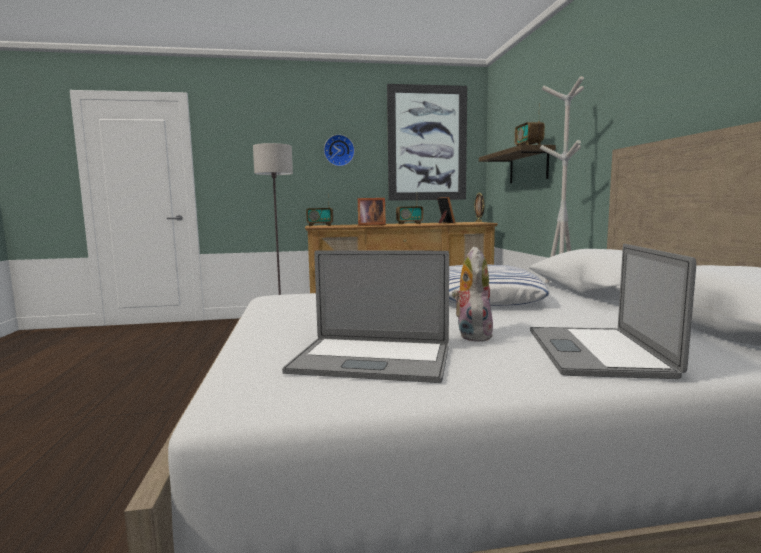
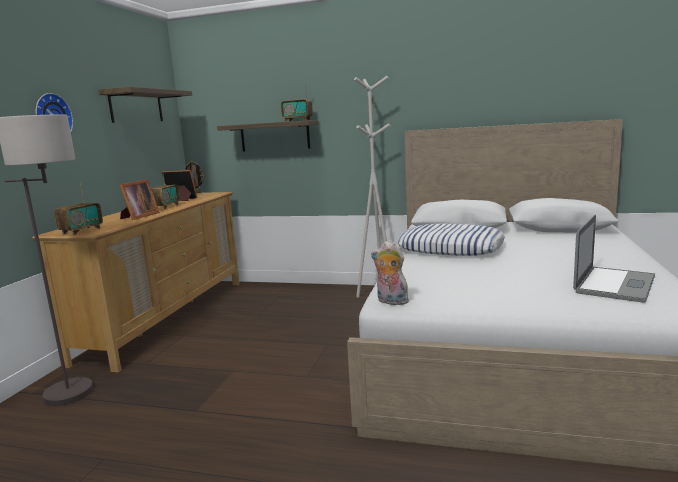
camera: 65 degrees left, 5 degrees up
picture [387,84,467,201] -> shelf [99,87,192,123]
plush toy [452,247,493,342] -> plush toy moved to [371,241,409,305]
laptop [530,244,696,379] -> none

